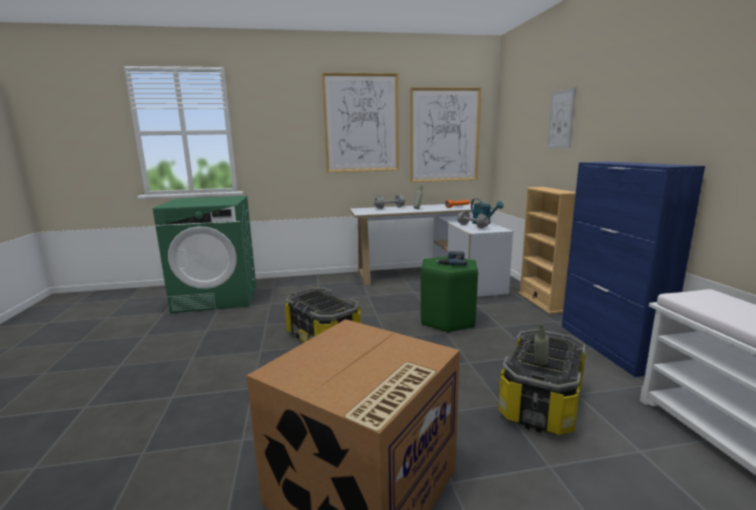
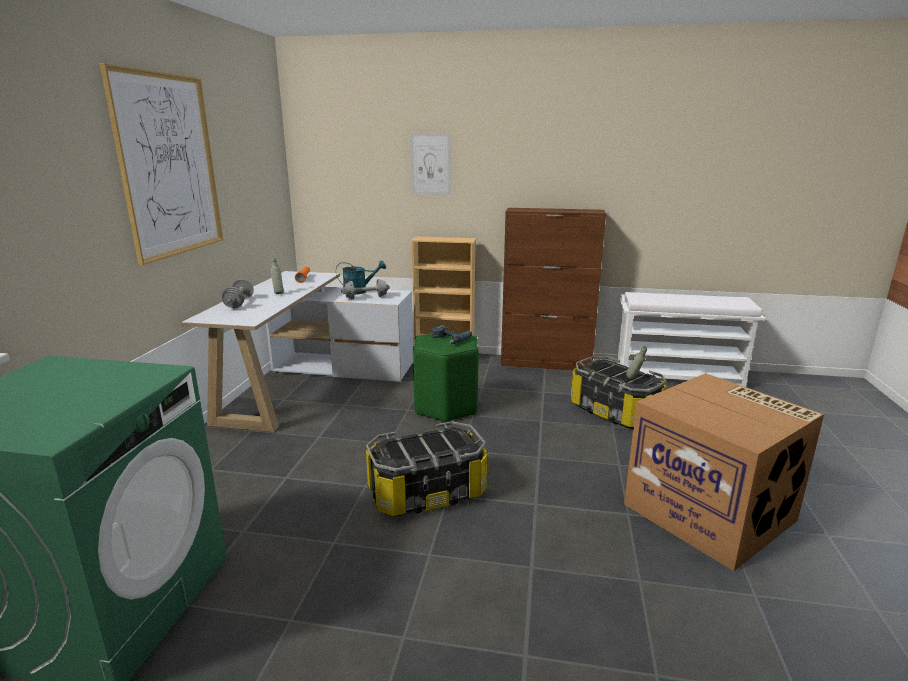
camera: 70 degrees left, 5 degrees up
picture [410,87,481,182] -> none
blue cabinet [562,162,705,377] -> brown cabinet [501,208,606,371]

